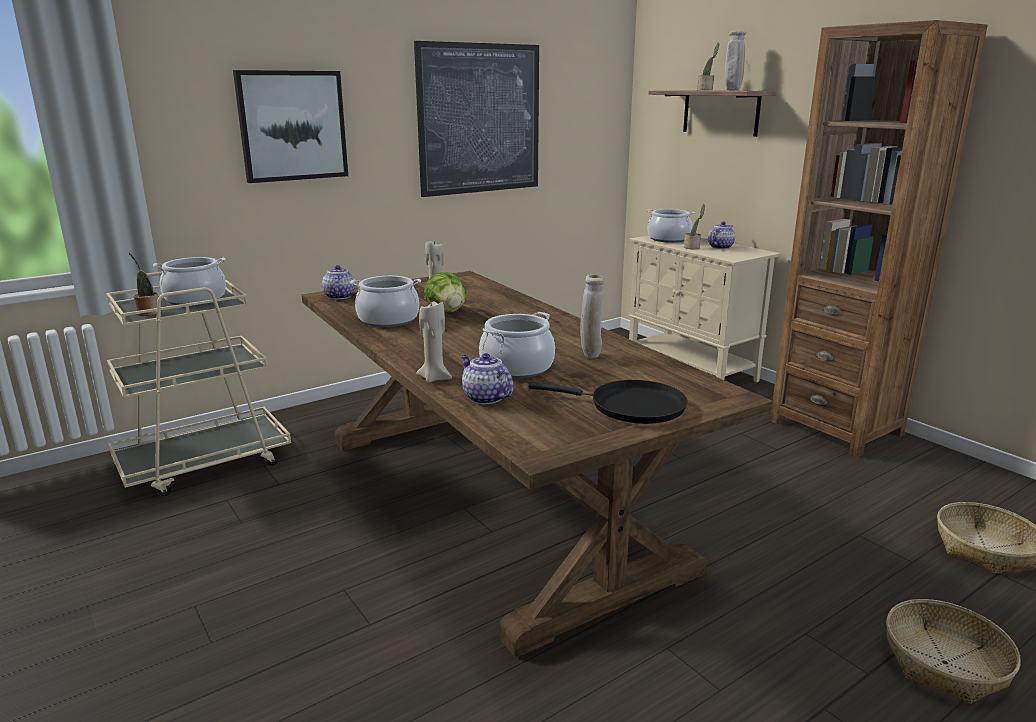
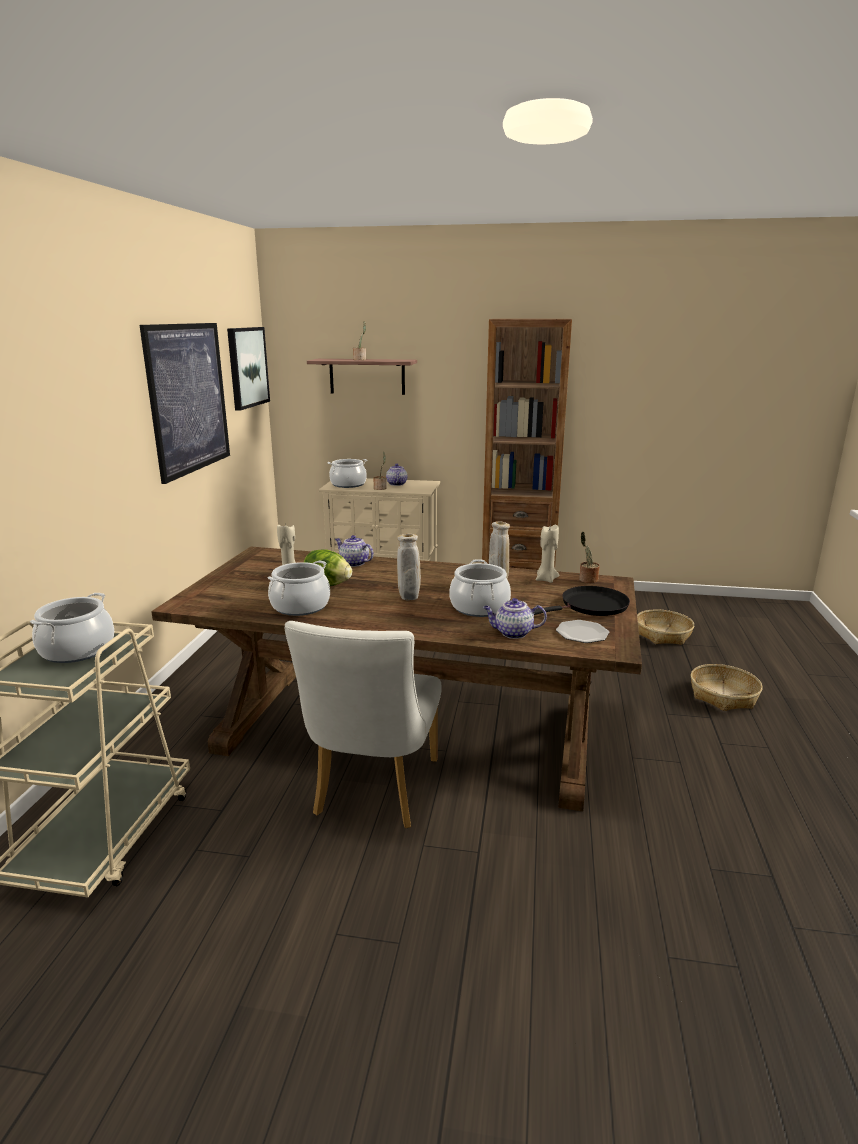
camera: 45 degrees left, 0 degrees up
potted plant [128,252,158,316] -> potted plant moved to [579,531,600,583]
picture [233,70,348,183] -> picture moved to [227,327,270,411]
teapot [322,265,355,299] -> teapot moved to [335,535,374,567]
beige candle [416,301,452,383] -> beige candle moved to [536,525,559,583]
beige vase [724,31,746,91] -> beige vase moved to [397,534,421,600]
none -> white chair [285,621,442,828]
none -> plate [556,620,609,643]

